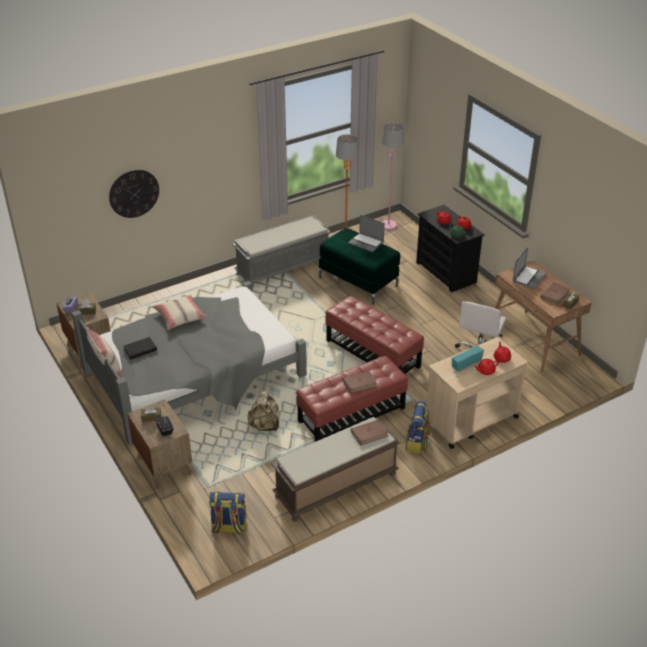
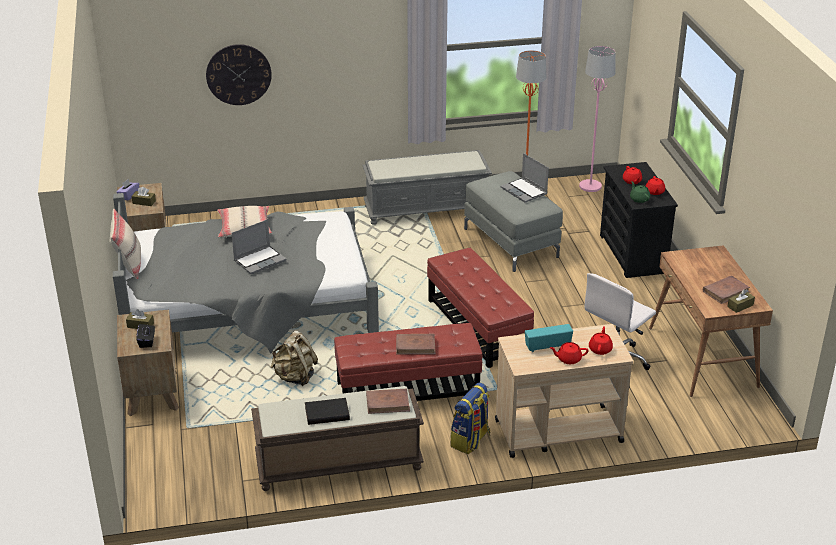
camera: 20 degrees right, 5 degrees down
black book [123,337,157,360] -> black book moved to [305,398,350,425]
backpack [209,492,247,535] -> none
green ottoman [319,228,400,305] -> grey ottoman [464,171,563,272]
laptop [512,247,547,289] -> laptop moved to [232,219,287,274]

